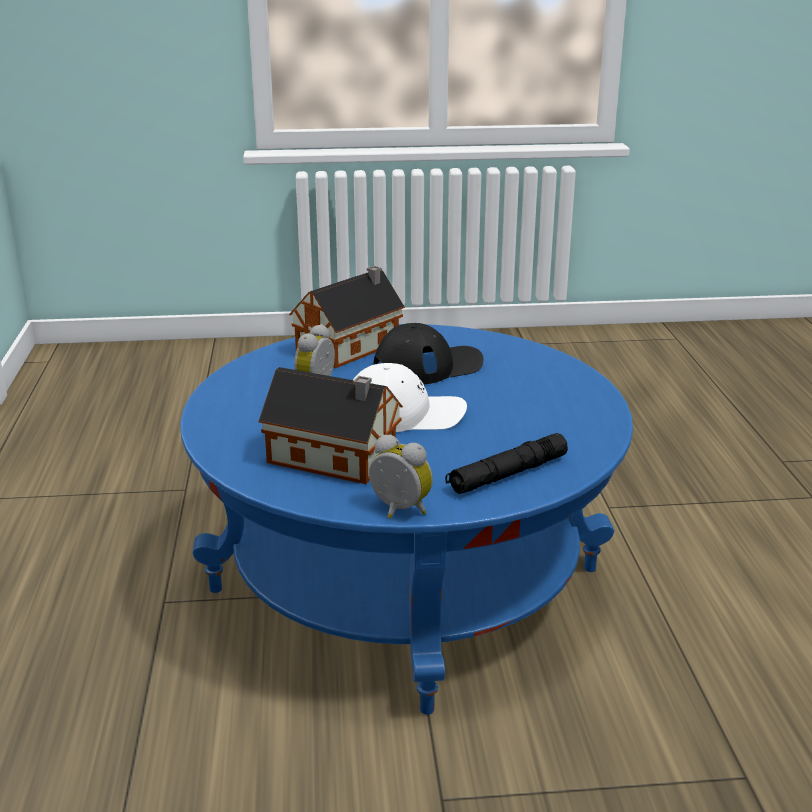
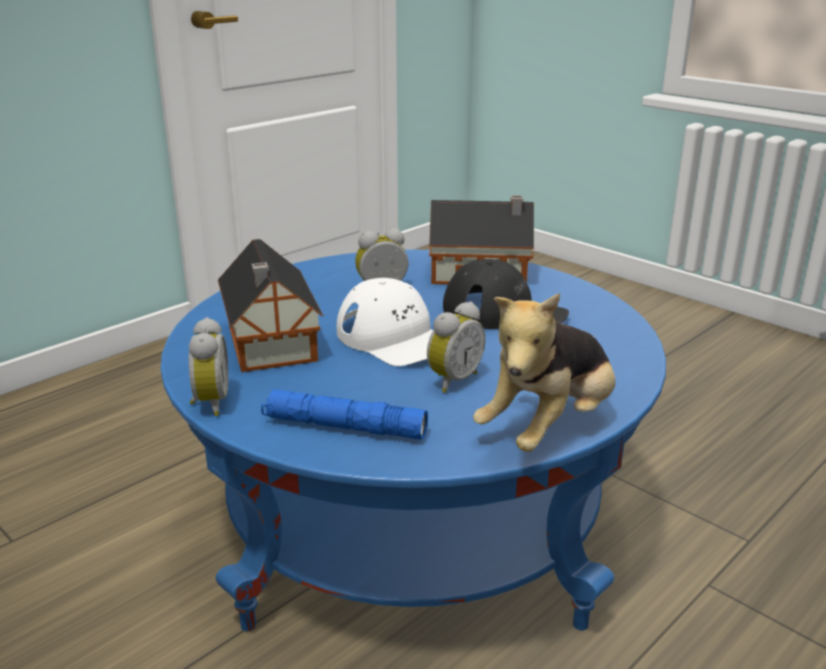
camera: 50 degrees right, 0 degrees up
black flashlight [445,433,568,494] -> blue flashlight [261,389,428,440]
none -> alarm clock [427,302,485,393]
none -> plush toy [473,293,616,452]

